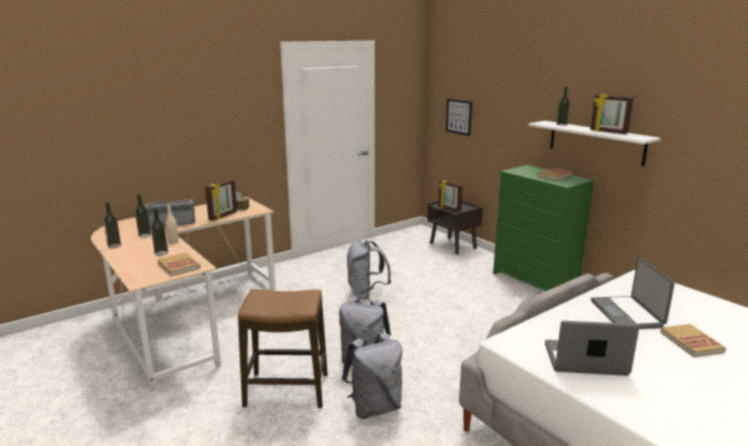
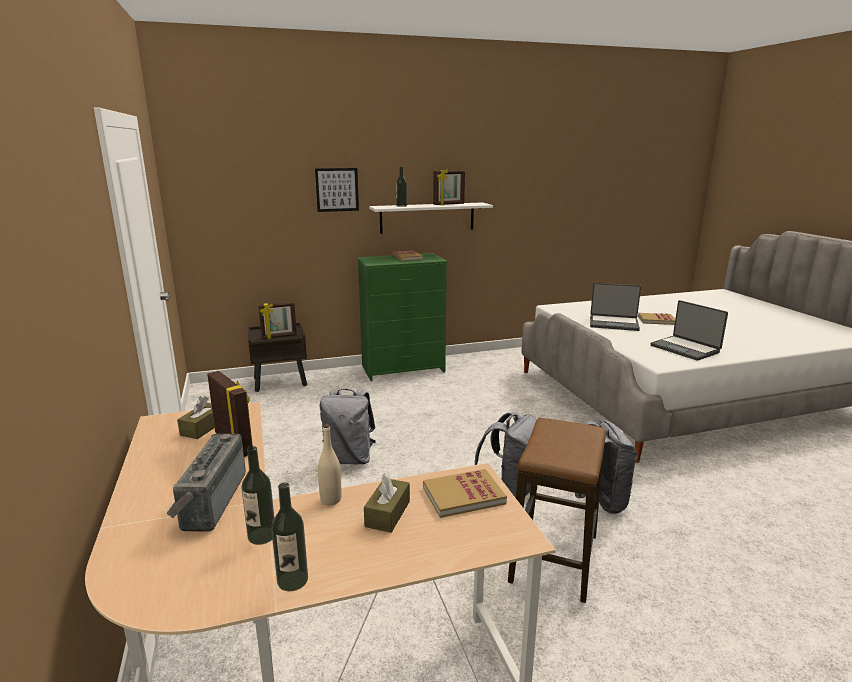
camera: 70 degrees left, 0 degrees up
bottle [151,208,168,256] -> brown tissue box [364,473,410,533]
picture [446,99,472,136] -> picture moved to [315,168,359,212]
laptop [545,321,639,376] -> laptop turned 60 degrees counterclockwise [651,300,728,361]

